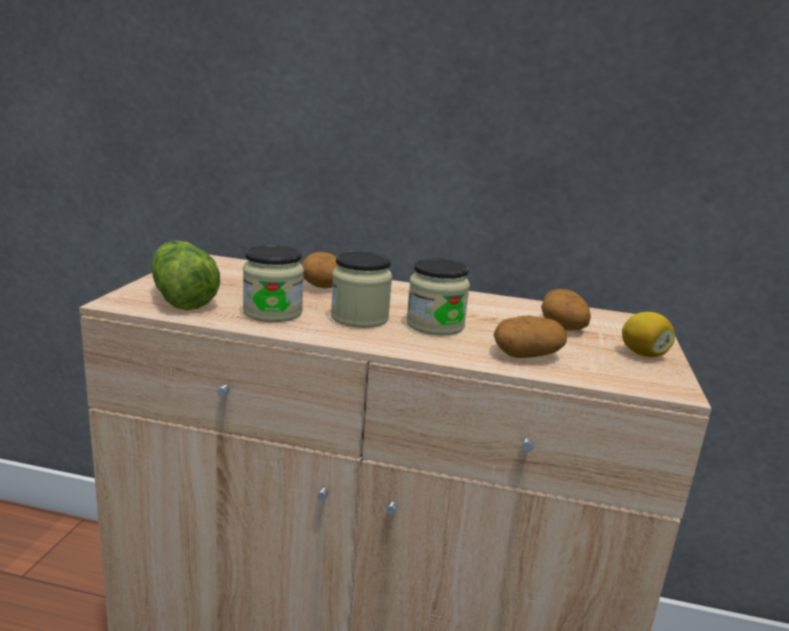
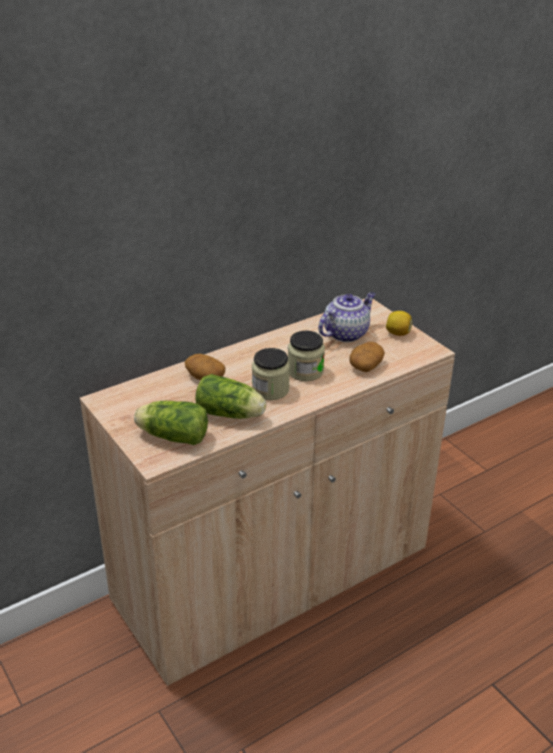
camera: 45 degrees left, 15 degrees up
jar [243,245,304,322] -> lettuce [196,374,266,419]
potato [541,289,591,330] -> teapot [318,292,375,342]

